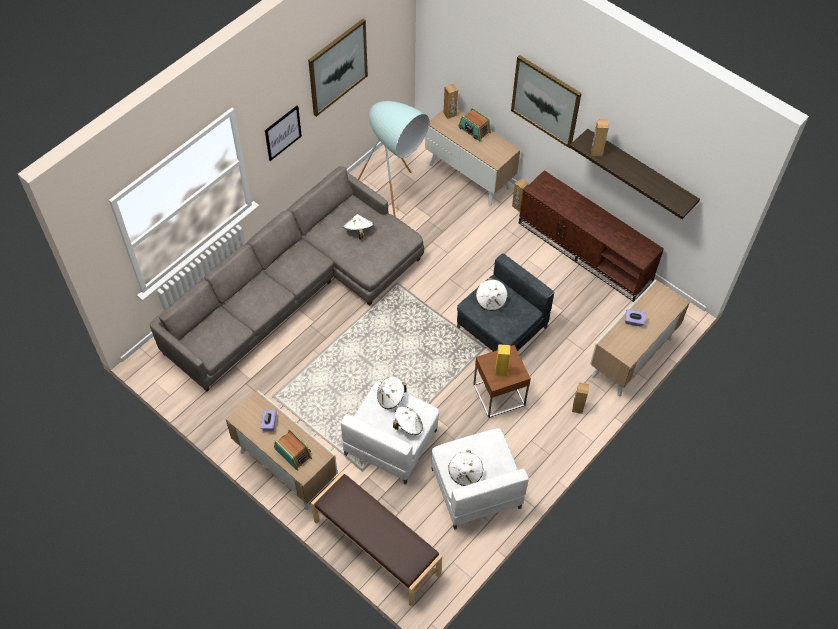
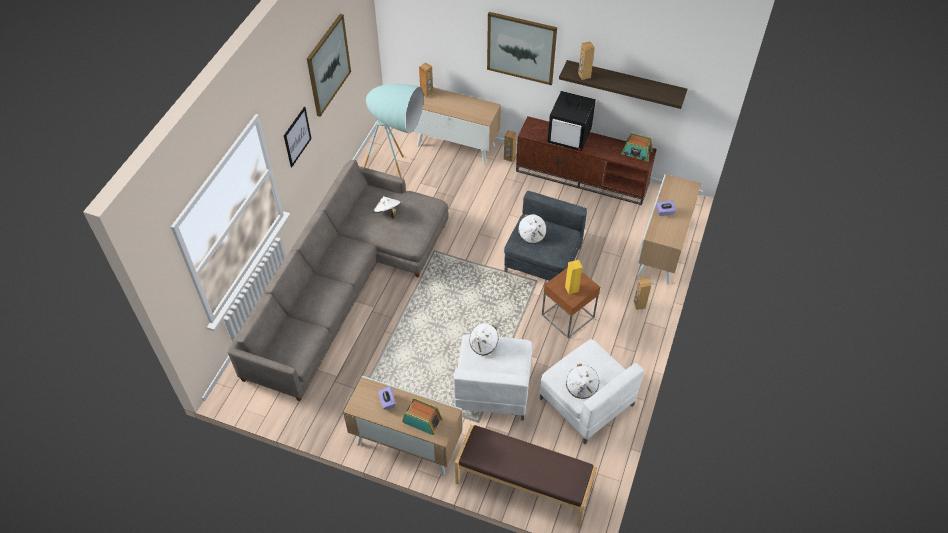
camera: 20 degrees left, 5 degrees down
white hat [393,406,423,435] -> none
radio [458,108,491,141] -> radio moved to [621,133,653,161]
none -> television [547,91,596,151]

